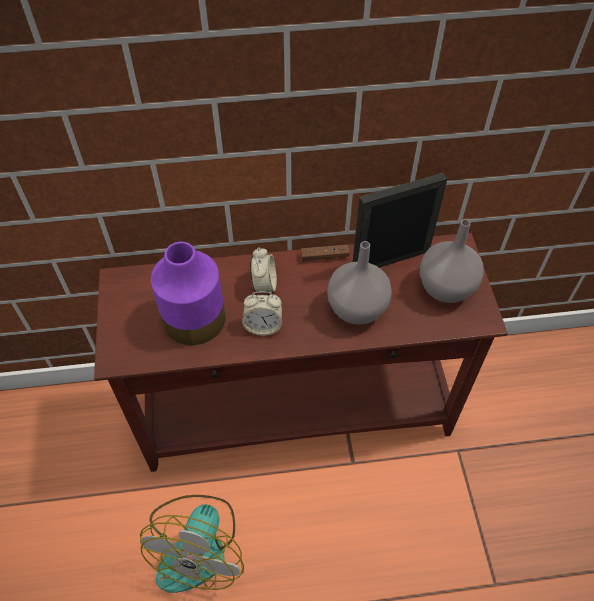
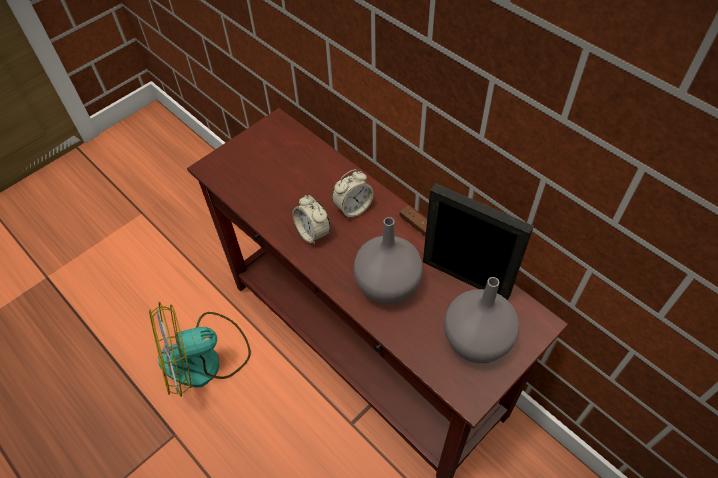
camera: 55 degrees right, 0 degrees up
purple vase [151,242,226,345] -> none

